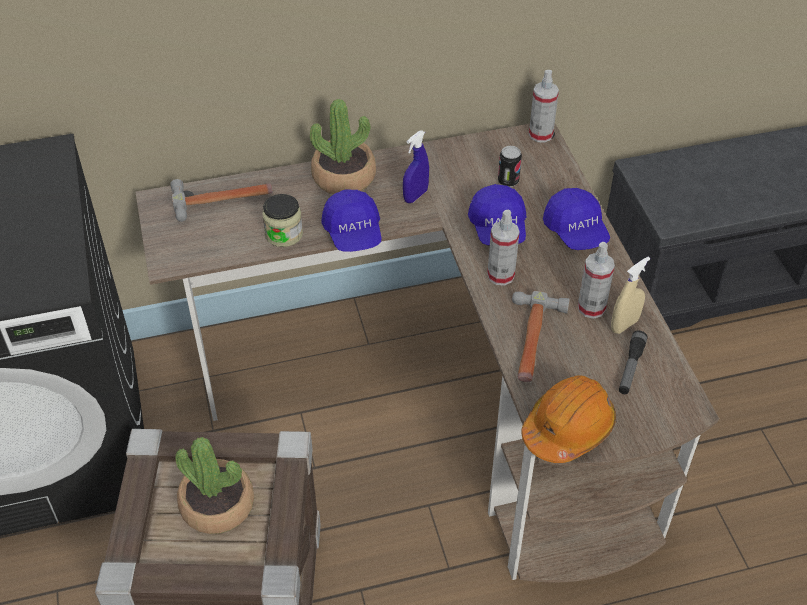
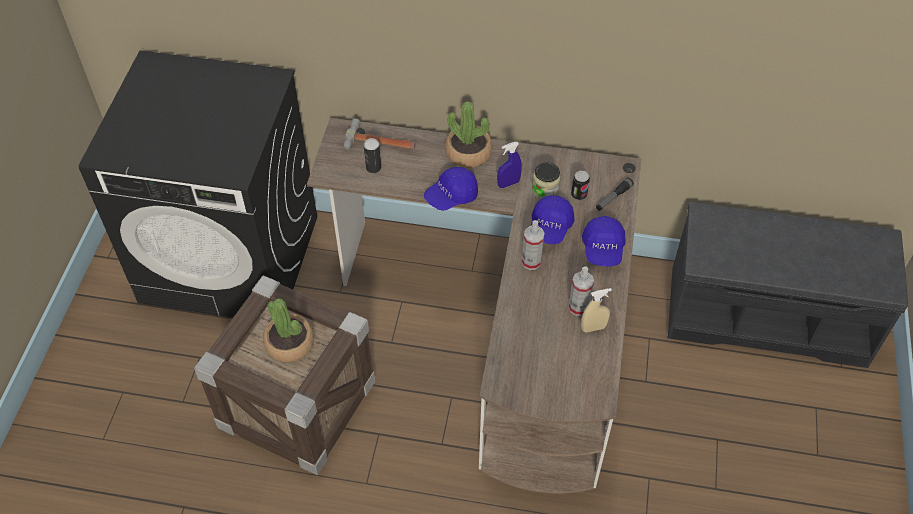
camera: 25 degrees right, 5 degrees up
jar [262,194,303,247] -> jar moved to [532,162,561,199]
blue cap [321,189,381,252] -> blue cap turned 45 degrees clockwise [424,167,478,211]
hammer [512,291,570,382] -> none
orange hard hat [521,375,616,463] -> none
spray bottle [529,70,559,143] -> none
flashlight [619,331,648,394] -> flashlight moved to [596,178,634,211]
none -> can [364,138,381,173]

